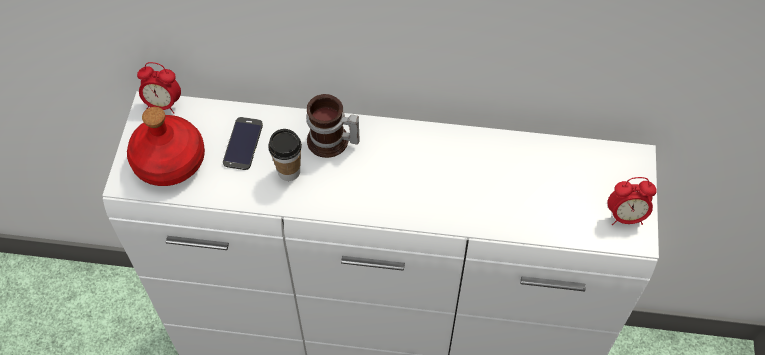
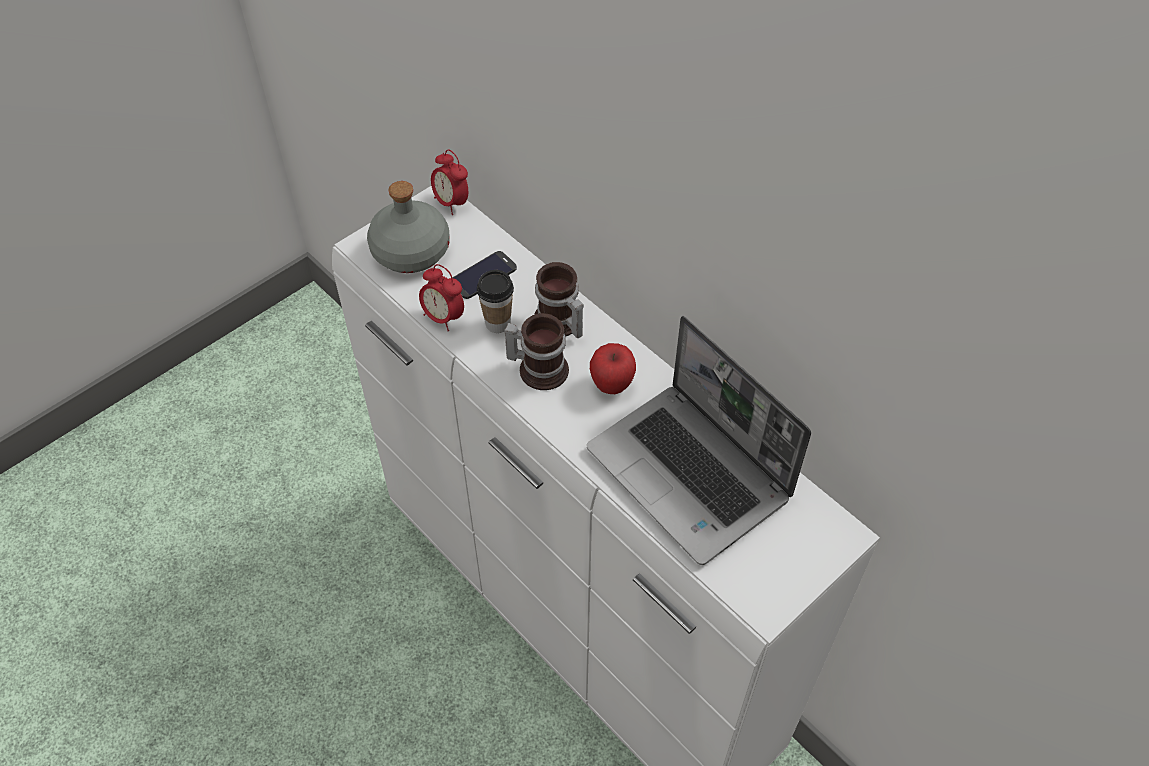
camera: 40 degrees right, 5 degrees down
red bottle [127,107,205,186] -> grey bottle [367,181,450,273]
alarm clock [607,177,657,225] -> alarm clock moved to [419,264,464,331]
none -> mug [504,313,569,390]
none -> laptop [587,316,811,565]
none -> apple [590,343,636,394]

